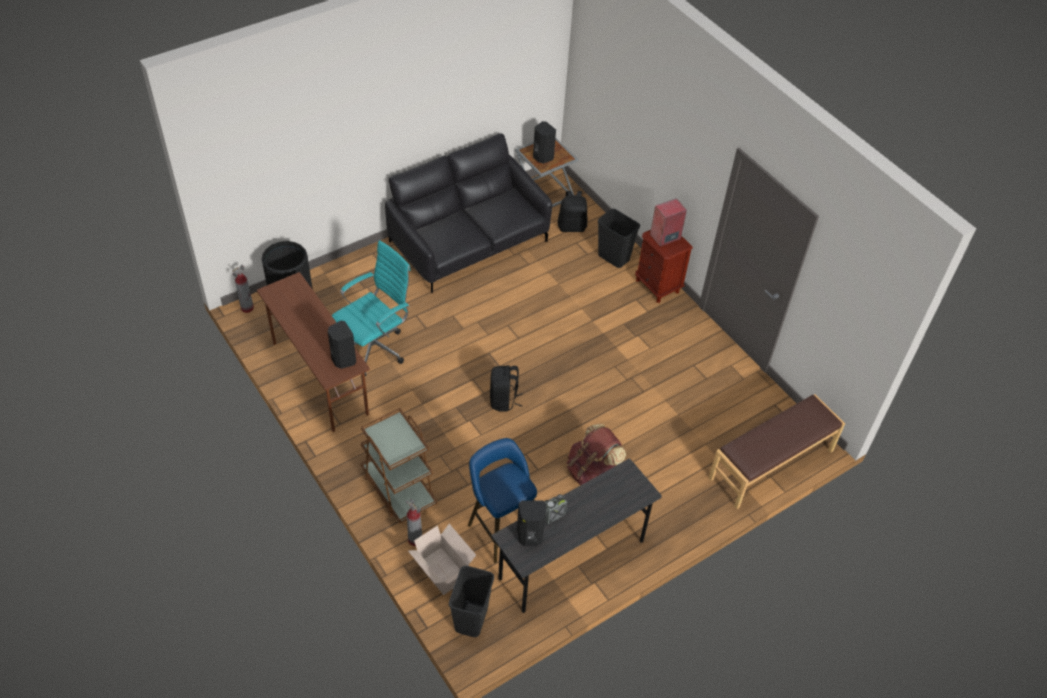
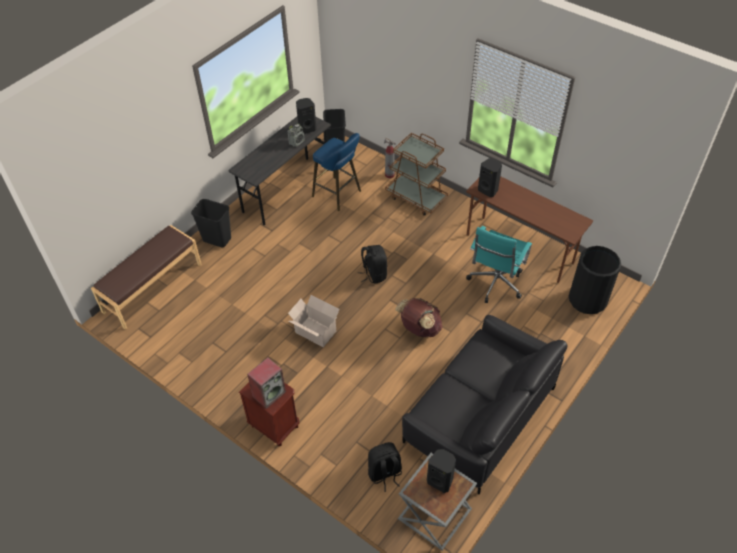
camera: 165 degrees right, 0 degrees up
fire extinguisher [232,265,254,313] -> none
cardboard box [408,524,476,595] -> cardboard box moved to [288,295,339,347]
brown backpack [567,424,626,485] -> brown backpack moved to [395,298,442,337]
black trash can [598,209,640,268] -> black trash can moved to [191,199,231,247]

